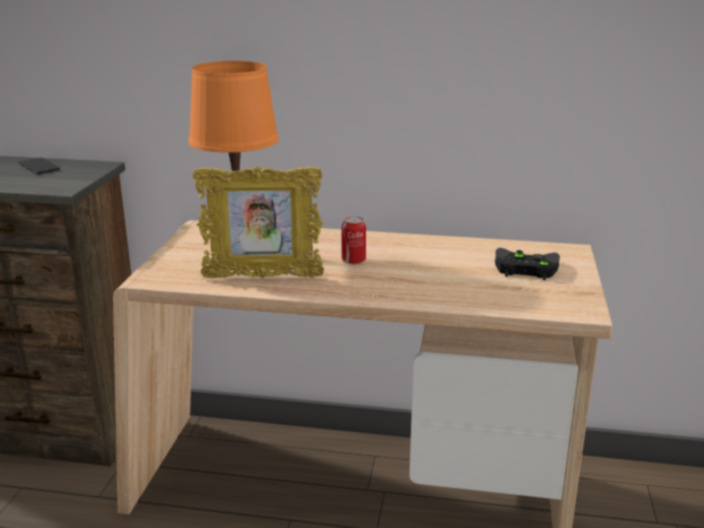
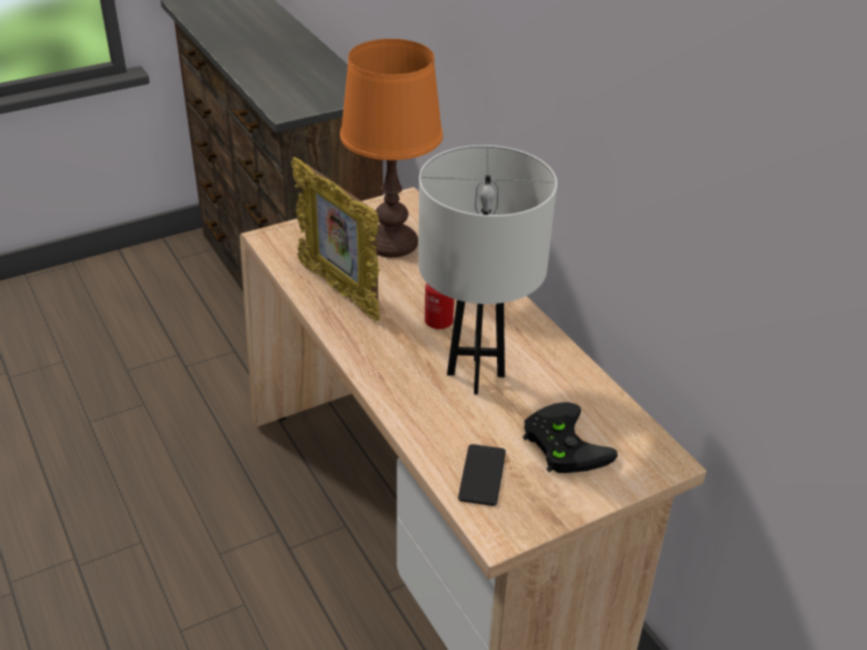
camera: 50 degrees right, 15 degrees up
phone [18,157,60,174] -> phone moved to [458,444,506,506]
none -> white table lamp [418,145,557,395]

